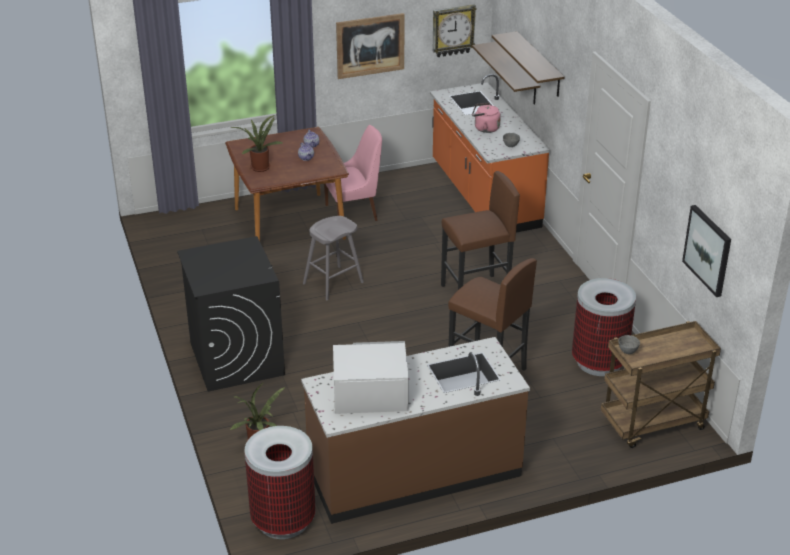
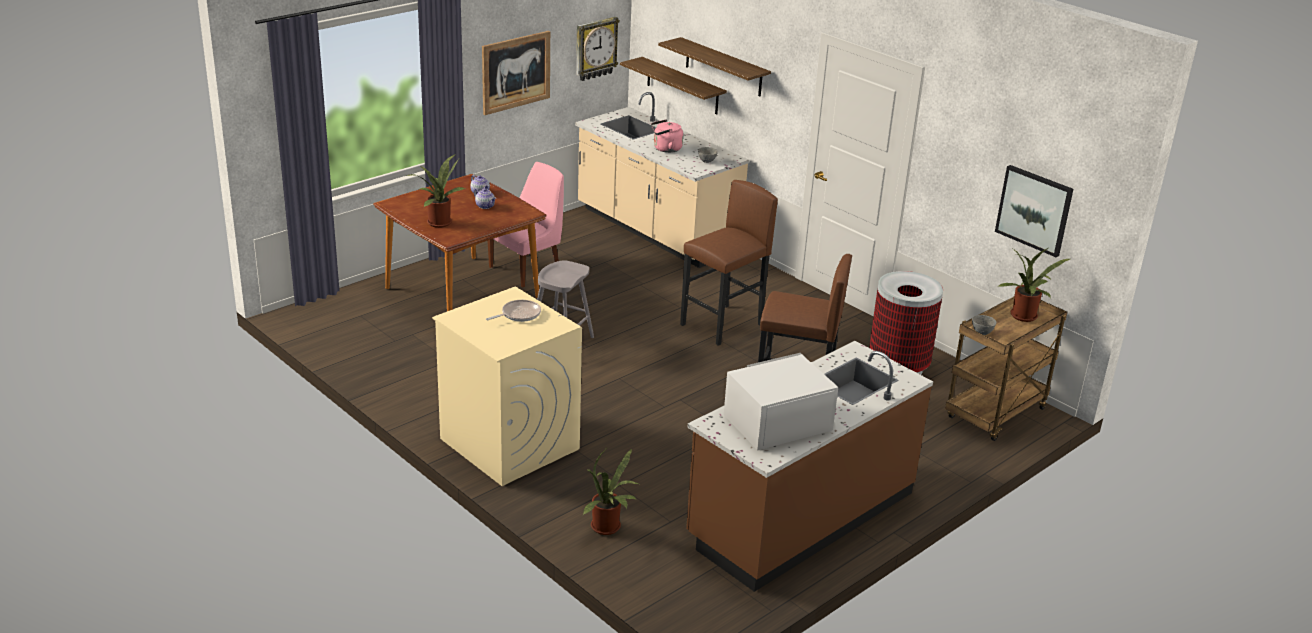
camera: 25 degrees left, 5 degrees down
black washing machine [177,236,285,392] -> beige washing machine [432,287,582,486]
trash can [244,426,315,539] -> none
orange counter [430,74,550,233] -> beige counter [575,92,749,268]
none -> frying pan [486,300,541,322]
none -> potted plant [997,248,1070,322]

